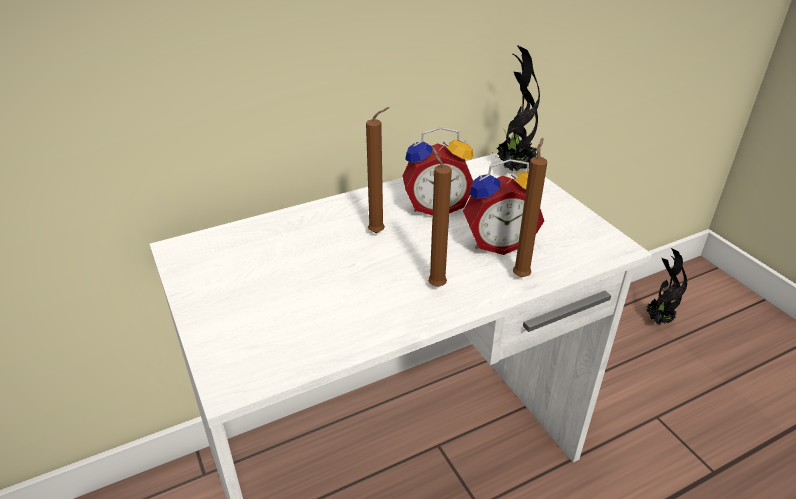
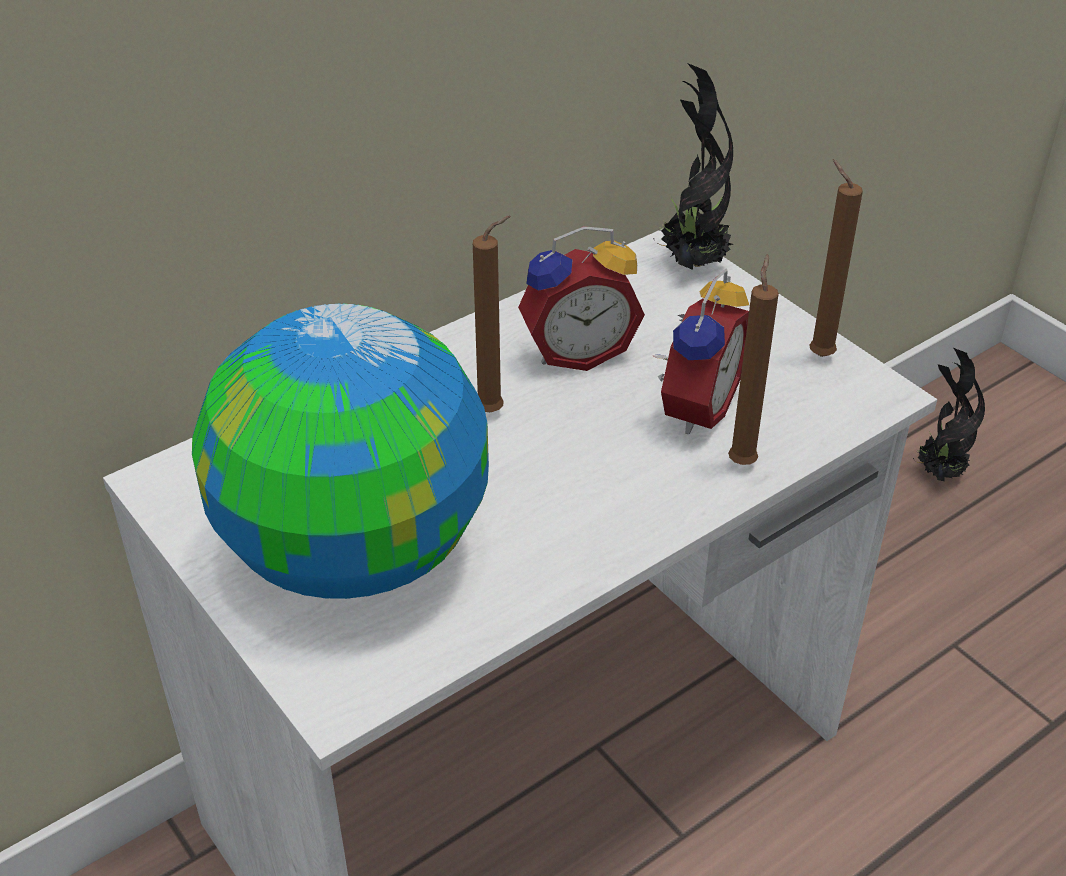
camera: 10 degrees left, 5 degrees up
brown candle [428,147,452,287] -> brown candle moved to [810,159,863,357]
alarm clock [463,159,544,255] -> alarm clock turned 45 degrees counterclockwise [652,268,749,434]
none -> globe [192,303,489,599]

